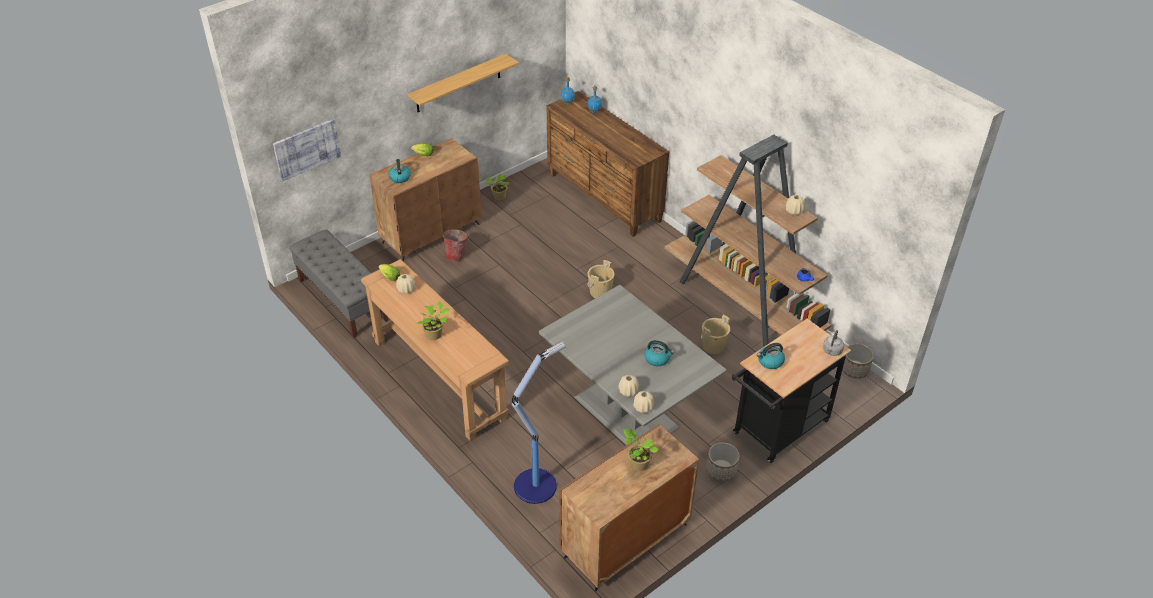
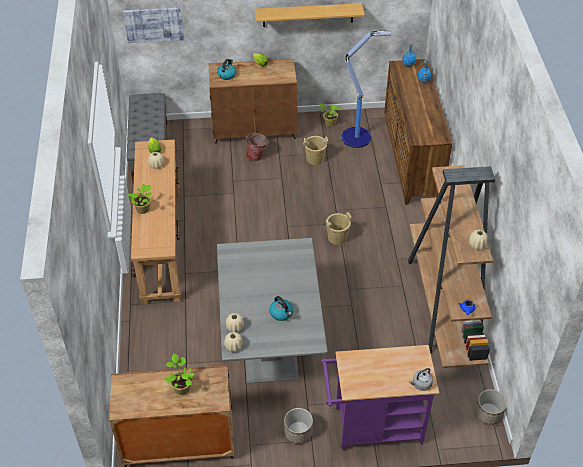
camera: 35 degrees right, 5 degrees up
floor lamp [512,342,565,504] -> floor lamp moved to [342,30,391,148]
beige bucket [701,314,730,354] -> beige bucket moved to [303,136,328,165]
black cart [732,319,851,463] -> purple cart [321,345,439,450]
kettle [757,343,785,369] -> none

